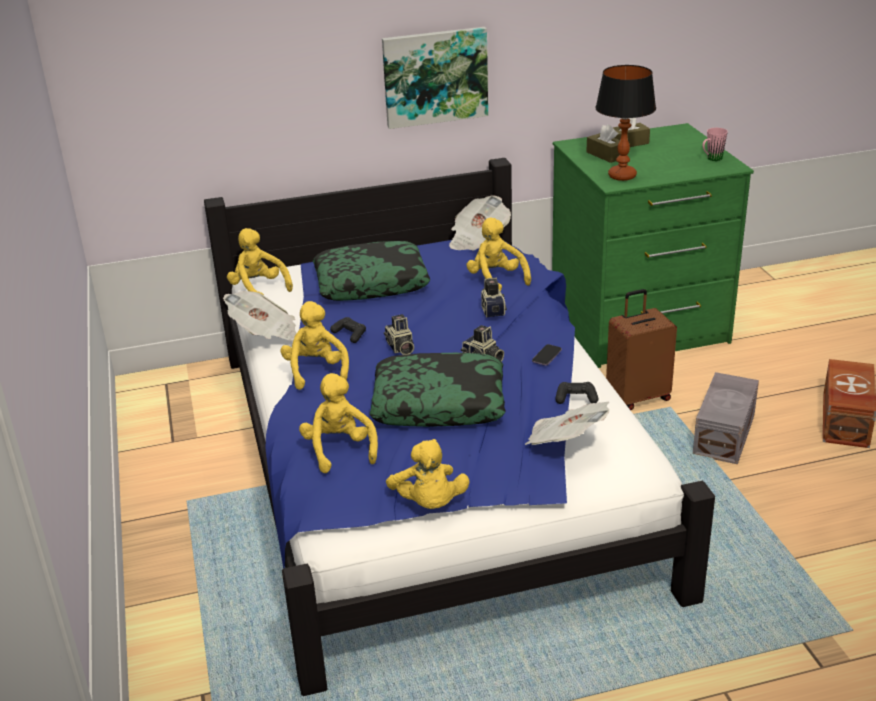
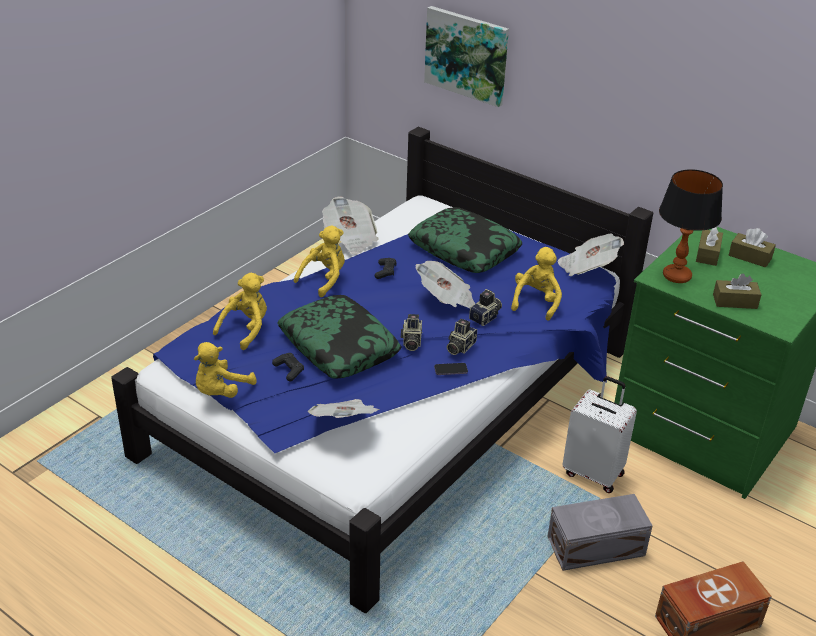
camera: 50 degrees right, 5 degrees up
yellow plush toy [227,228,293,295] -> none
picture [382,27,488,129] -> picture moved to [424,6,509,107]
camera [384,314,414,355] -> camera moved to [447,318,477,355]
black game controller [555,382,598,404] -> black game controller moved to [272,353,304,381]
brown suitcase [606,289,677,410] -> white suitcase [562,376,637,493]
pink mug [703,128,728,161] -> none
none -> newspaper [415,261,475,308]
none -> brown tissue box [713,274,762,309]

